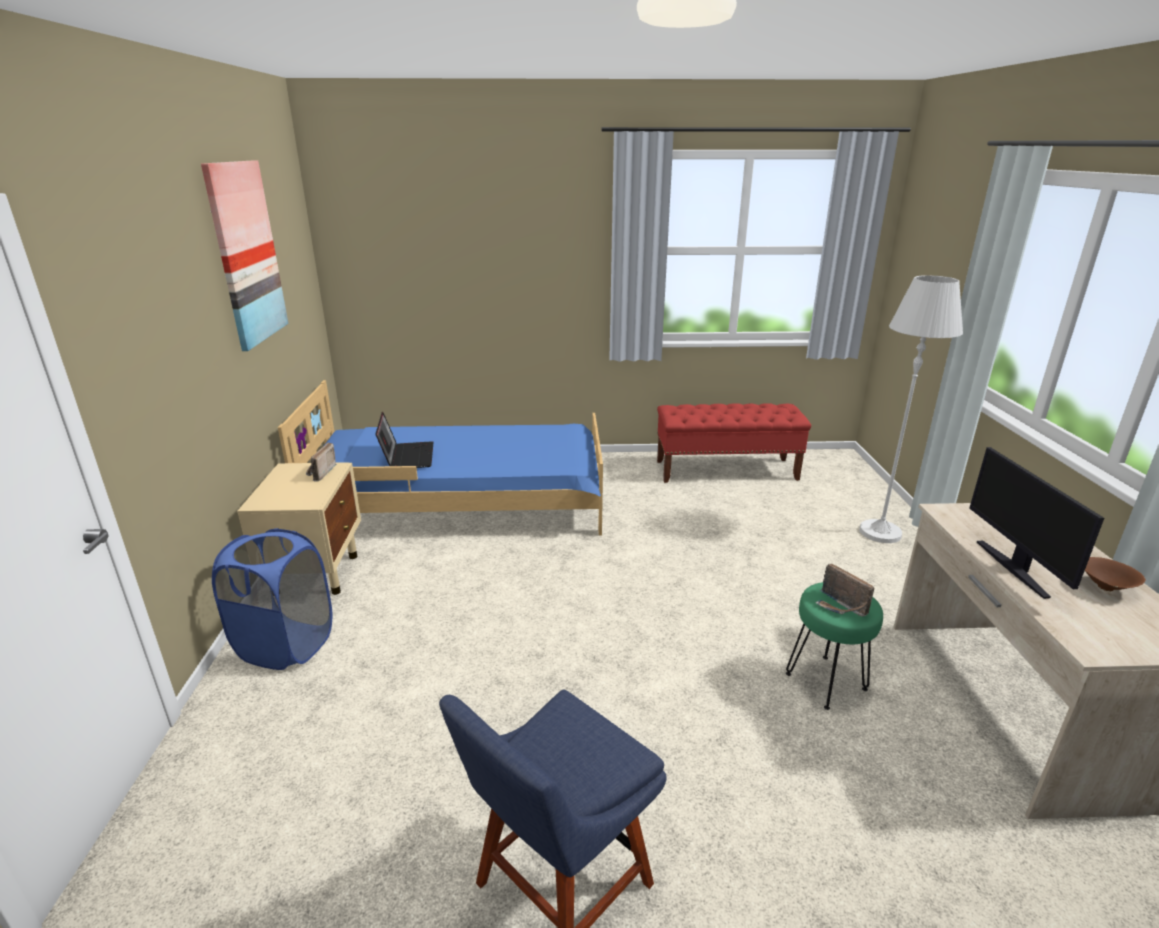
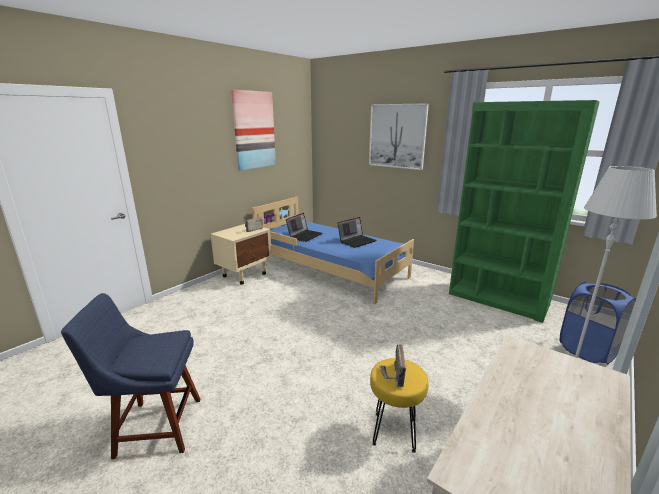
camera: 40 degrees right, 5 degrees down
blue laundry basket [212,528,332,670] -> blue laundry basket moved to [560,282,636,365]
red bench [657,403,811,483] -> green bookcase [449,100,600,323]
green stool [786,582,883,710] -> yellow stool [370,358,428,453]
monitor [969,447,1104,599] -> none
brown bowl [1085,557,1146,591] -> none
none -> laptop [337,217,376,248]
none -> picture [369,103,429,170]

